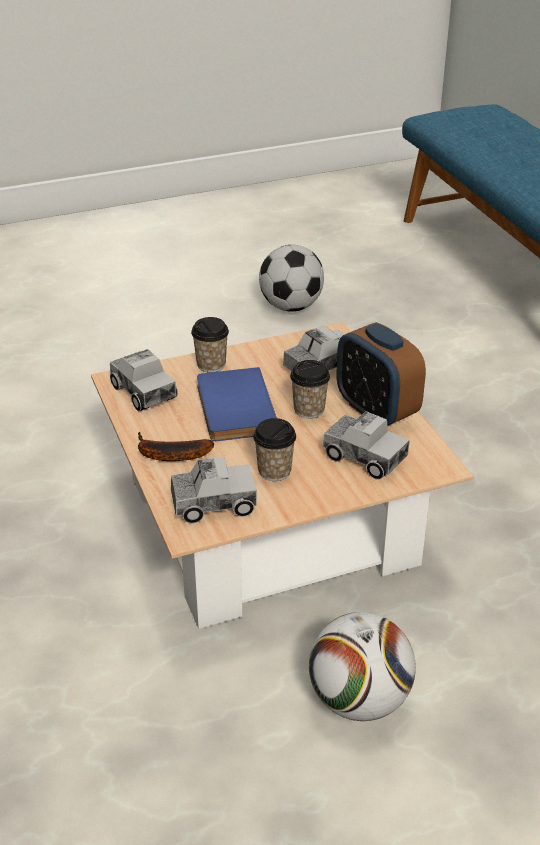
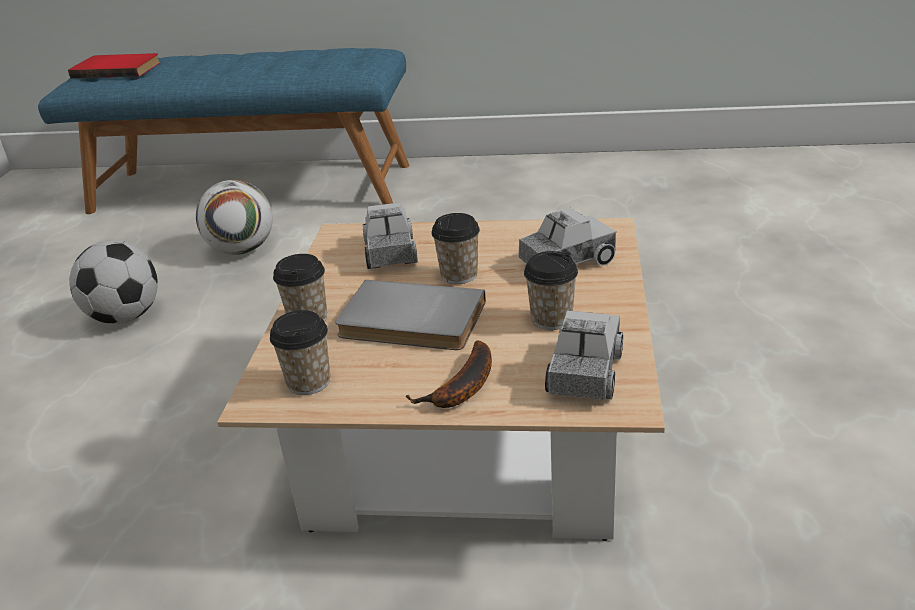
camera: 60 degrees left, 5 degrees down
toy truck [110,349,178,411] -> cup [270,310,330,395]
blue book [197,367,277,441] -> grey book [335,280,486,350]
football [309,612,416,721] -> football moved to [196,180,273,255]
alarm clock [336,322,426,426] -> none
none -> red book [68,53,160,79]

